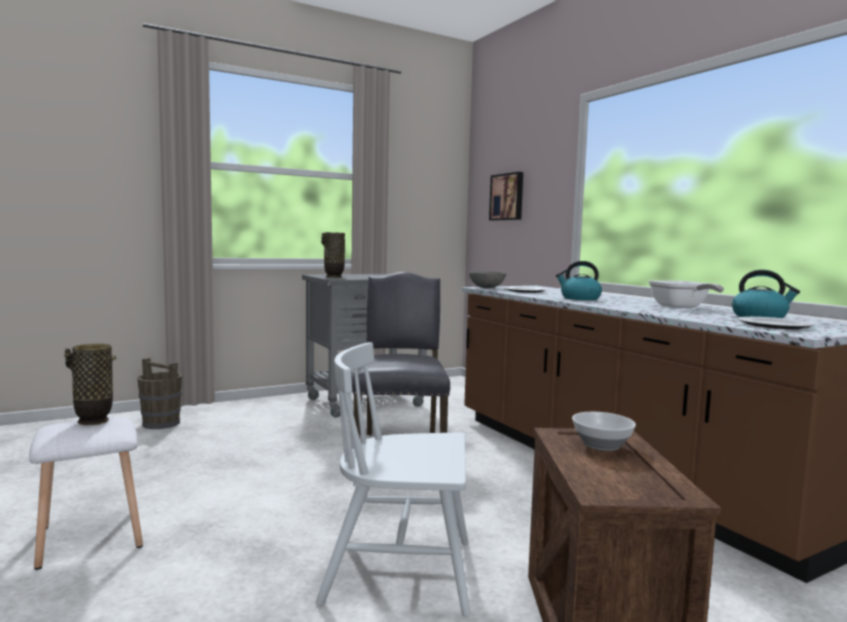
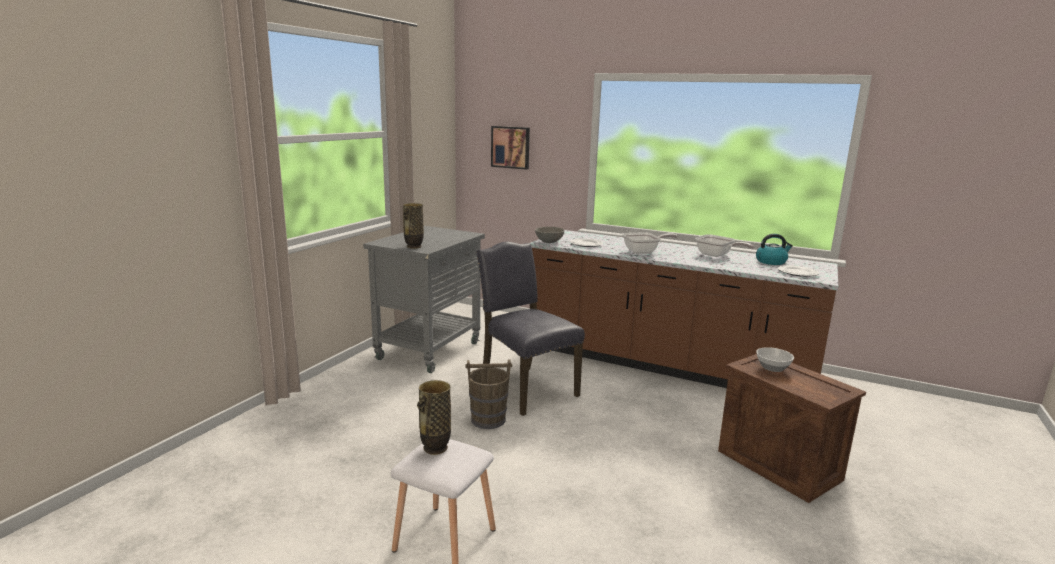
camera: 35 degrees left, 10 degrees up
brown bucket [138,358,182,429] -> brown bucket moved to [465,359,512,429]
white chair [315,342,471,617] -> none
kettle [556,261,602,300] -> frying pan [622,232,678,254]

